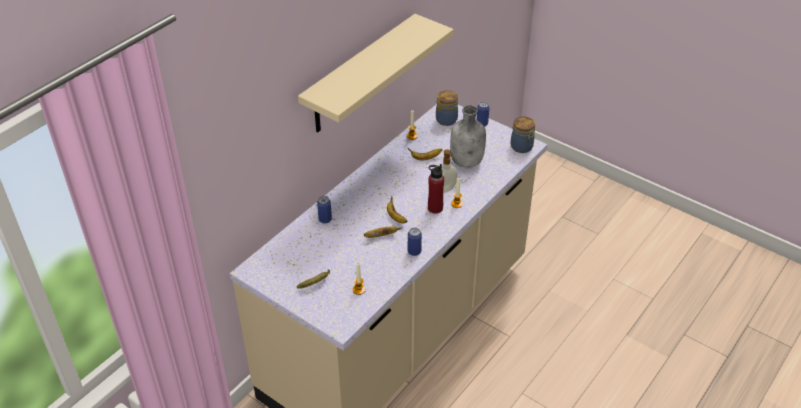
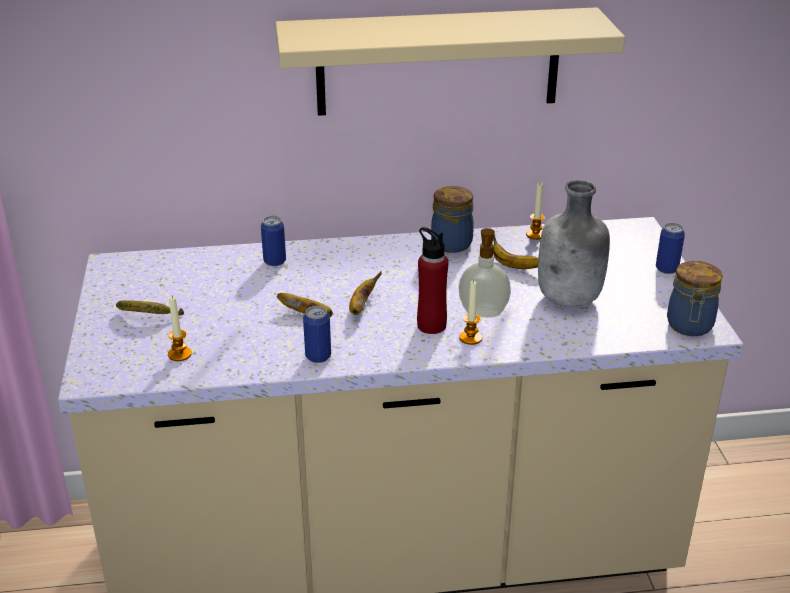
camera: 45 degrees right, 10 degrees down
jar [436,90,458,126] -> jar moved to [431,186,474,253]

